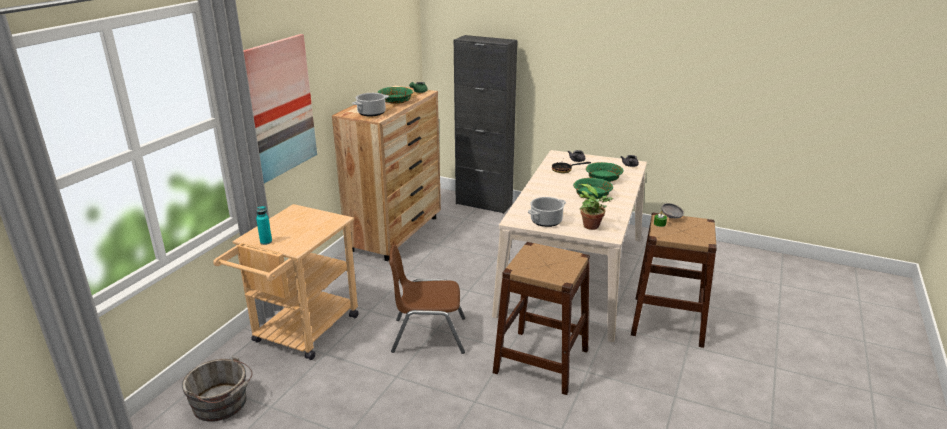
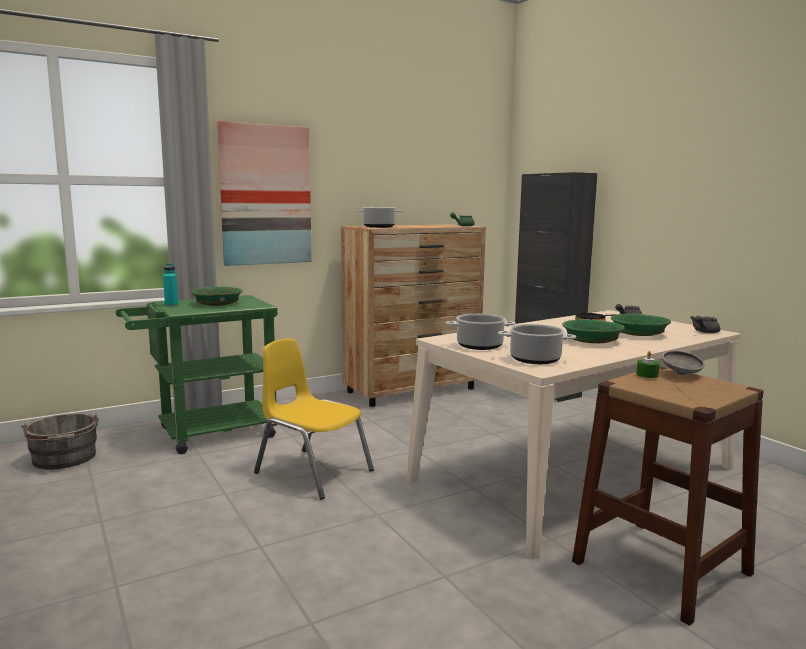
camera: 35 degrees right, 15 degrees down
beige cart [213,204,359,360] -> green cart [116,295,278,454]
green bowl [378,87,413,104] -> green bowl moved to [191,287,243,306]
brown chair [389,244,465,354] -> yellow chair [254,338,374,499]
brown stool [493,242,590,395] -> none
potted plant [579,184,613,230] -> cooking pot [498,324,576,364]

